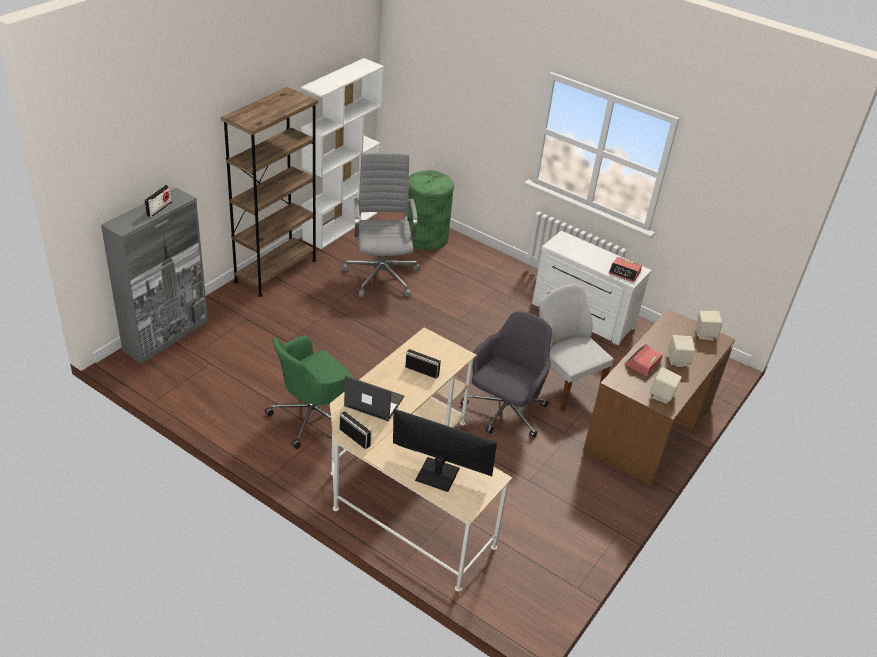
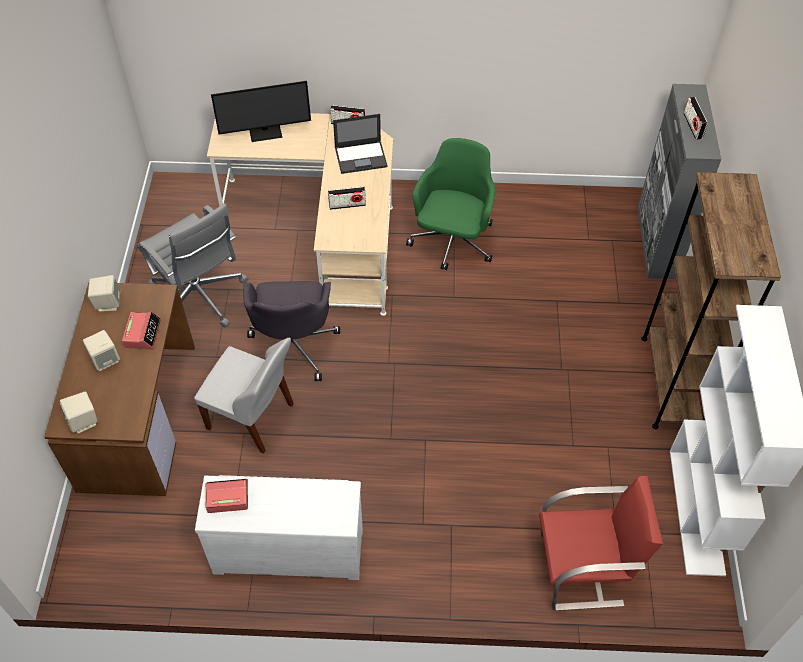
camera: 150 degrees right, 15 degrees up
grey office chair [342,153,421,297] -> grey office chair moved to [137,203,249,328]
green trash can [404,170,454,250] -> red chair [539,476,663,611]

